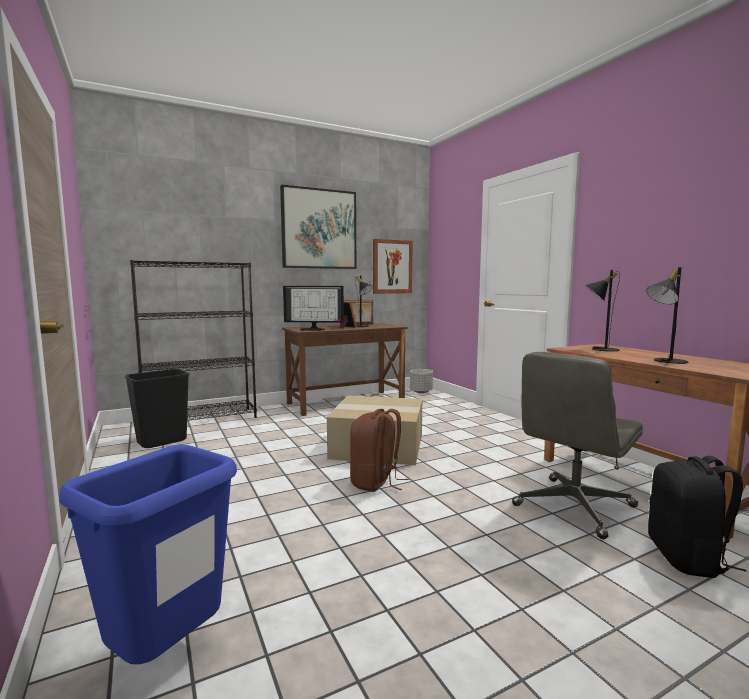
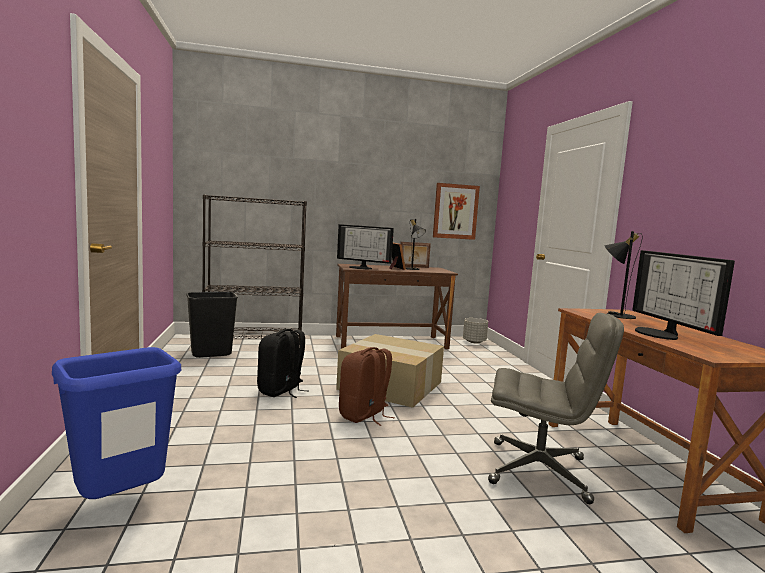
camera: 15 degrees right, 0 degrees up
picture [280,185,356,269] -> none
grey office chair [512,352,643,539] -> grey office chair turned 135 degrees counterclockwise [488,313,624,504]
black table lamp [646,267,689,364] -> monitor [632,250,735,340]
black backpack [648,456,746,578] -> black backpack moved to [257,329,309,398]

